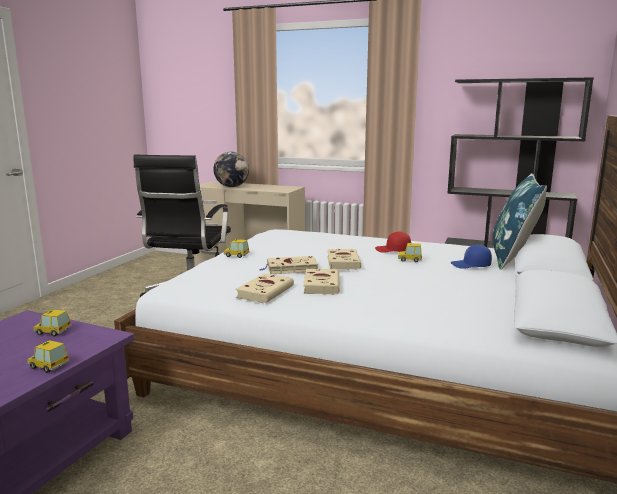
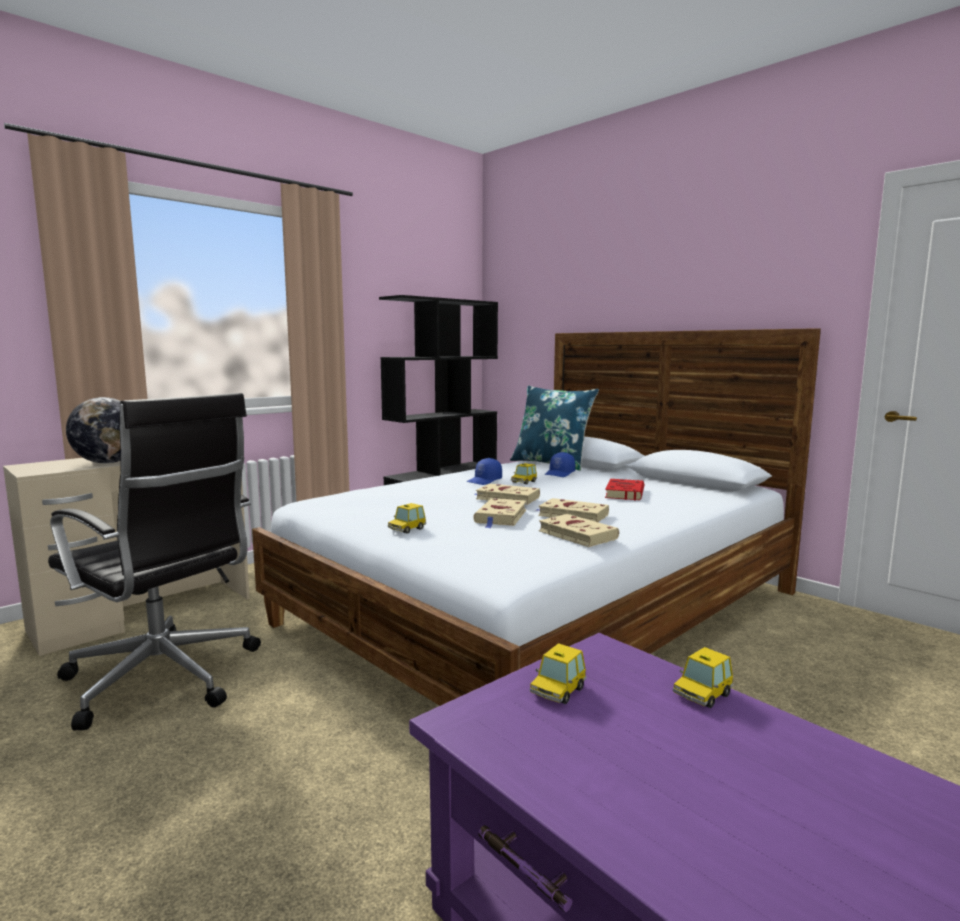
camera: 65 degrees left, 5 degrees down
red cap [375,231,411,253] -> blue cap [466,458,502,485]
none -> red book [605,479,644,500]

